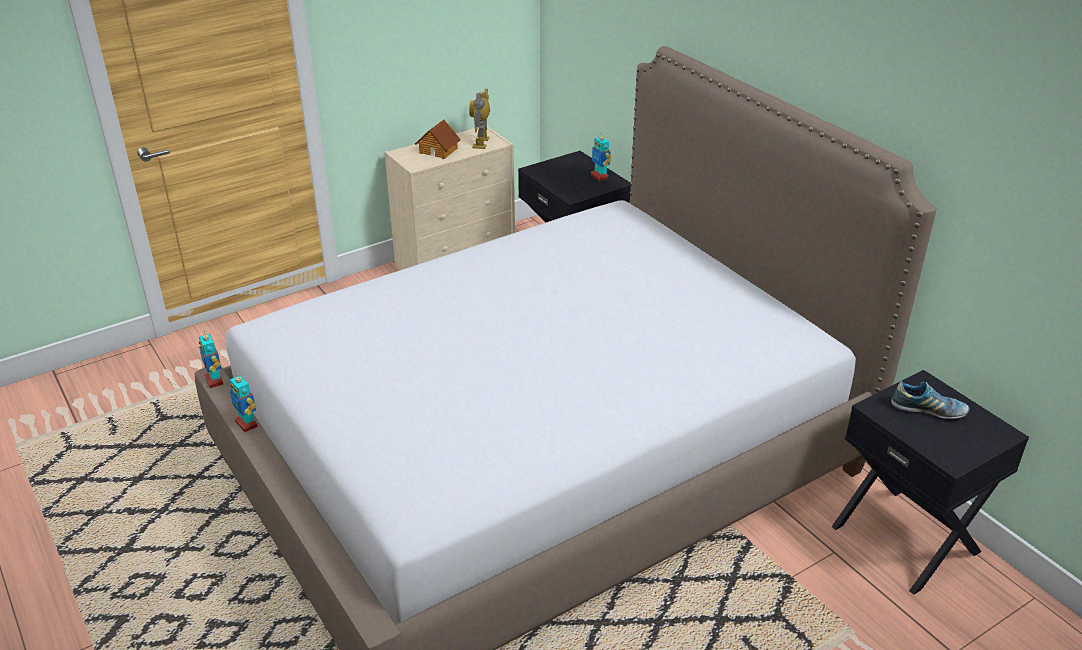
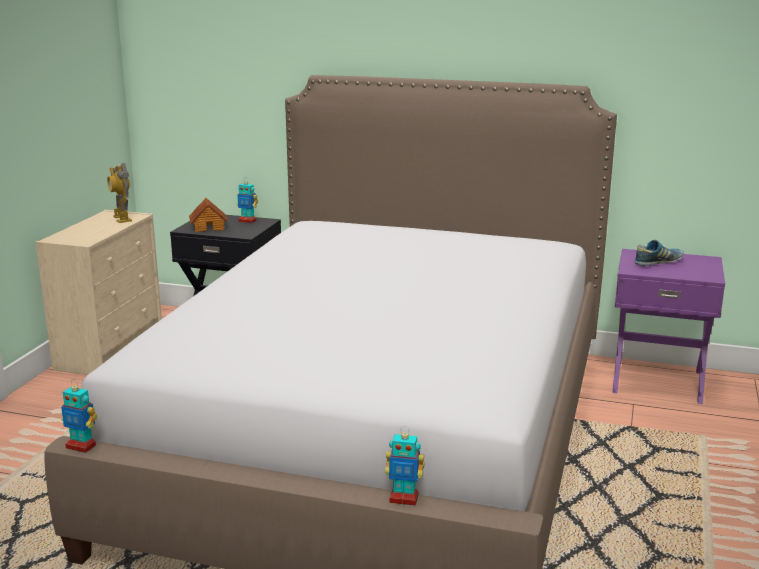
camera: 40 degrees left, 15 degrees down
toy robot [230,372,258,432] -> toy robot moved to [385,426,424,506]
toy house [415,119,461,159] -> toy house moved to [189,198,227,232]
black nightstand [832,370,1029,595] -> purple nightstand [612,249,725,404]

